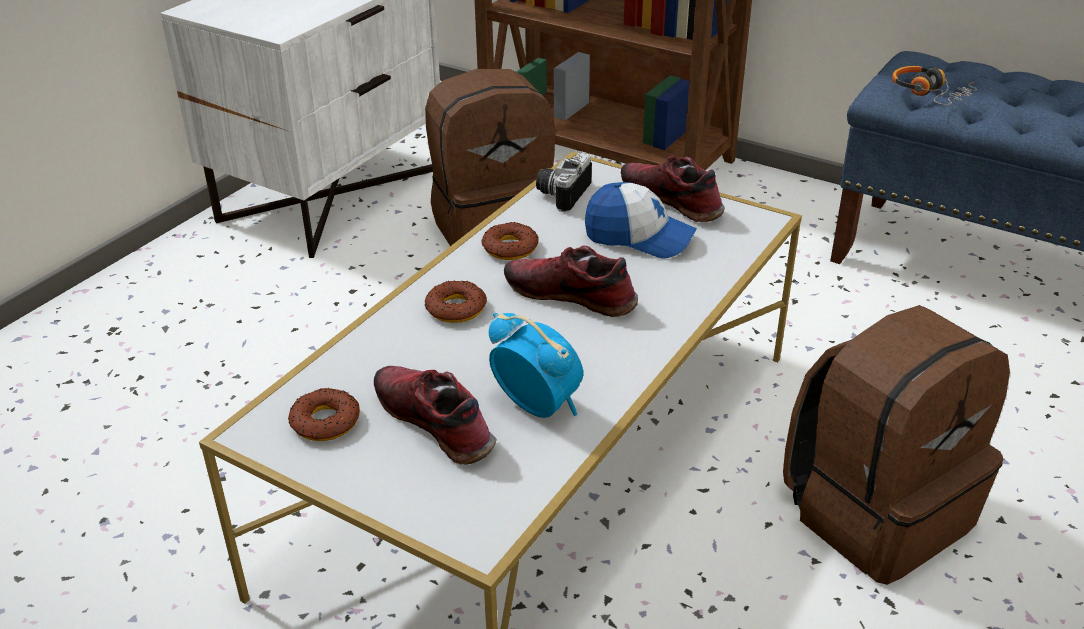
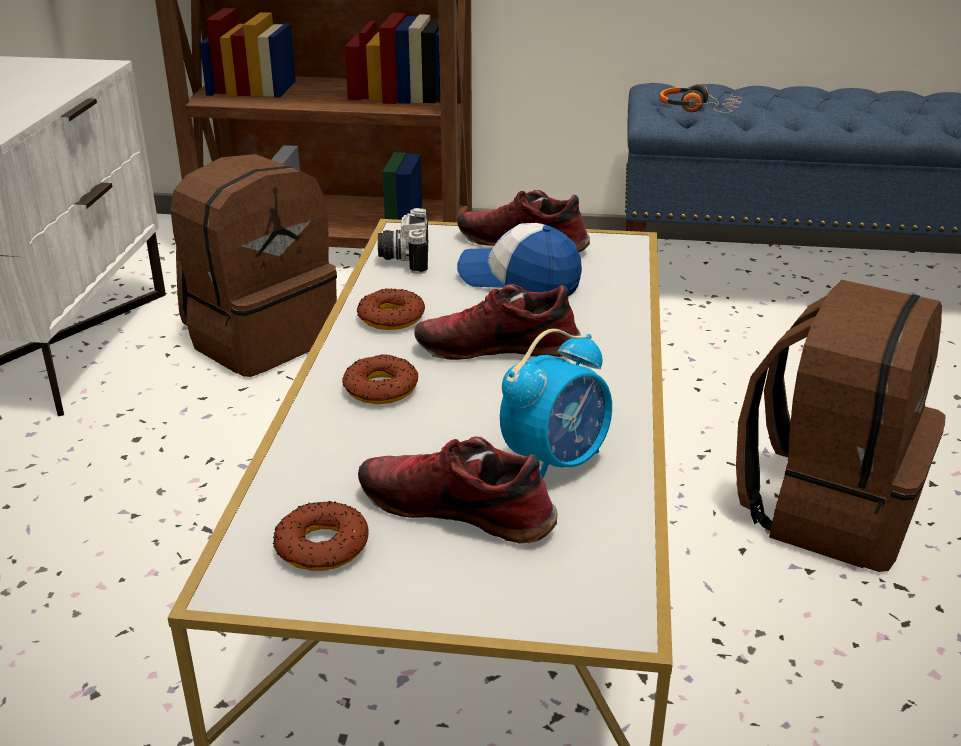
camera: 25 degrees left, 5 degrees down
alarm clock [489,313,583,418] -> alarm clock turned 120 degrees clockwise [500,329,612,478]
cap [585,182,697,259] -> cap turned 150 degrees counterclockwise [457,223,582,296]

